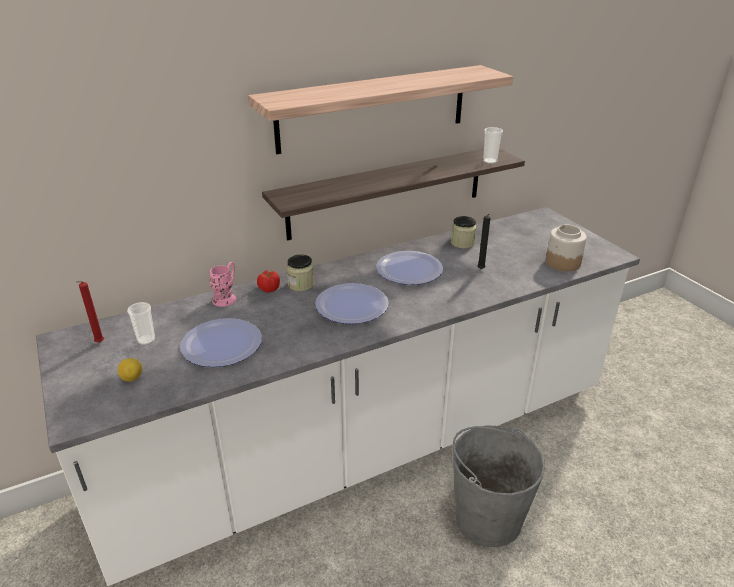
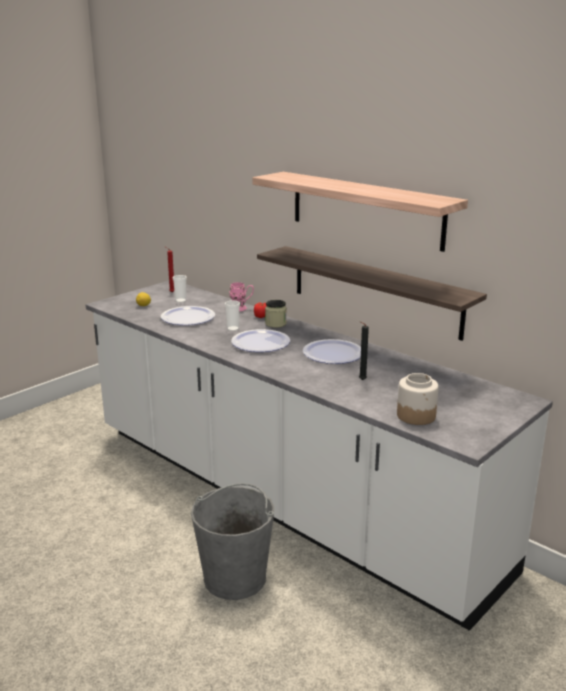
camera: 70 degrees right, 10 degrees down
jar [451,216,476,249] -> none
cup [483,127,503,164] -> cup moved to [224,300,240,331]

